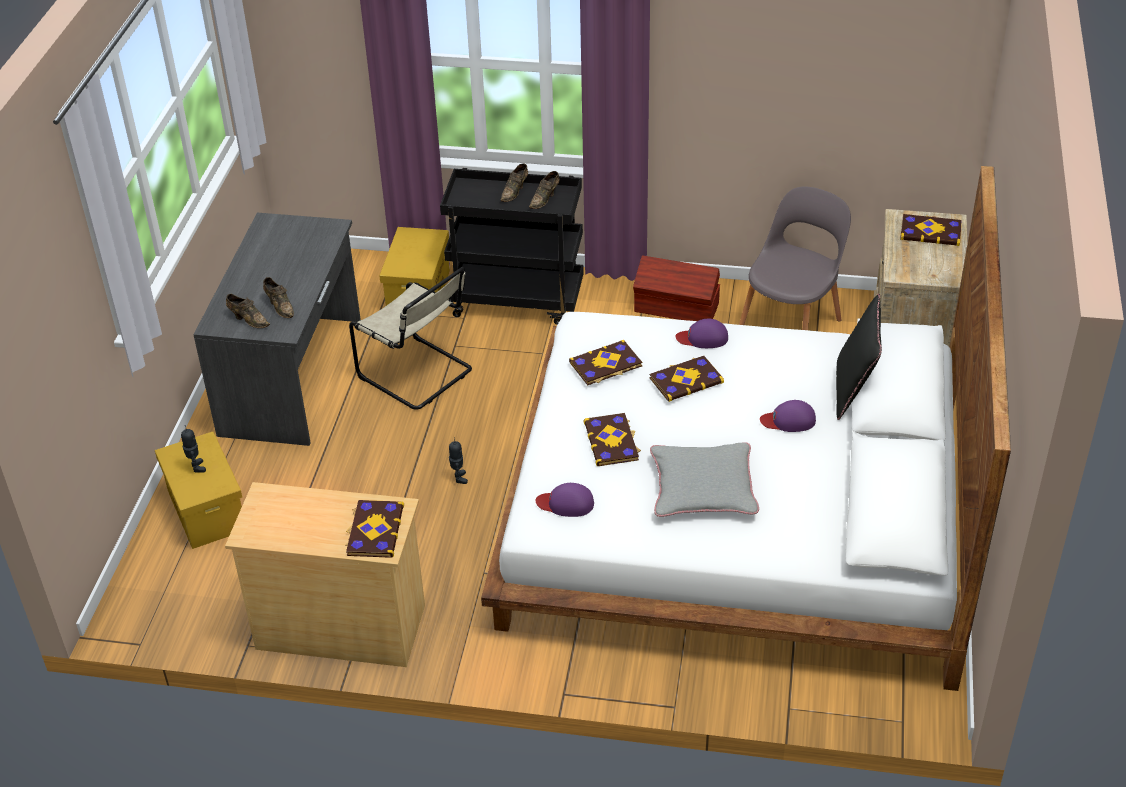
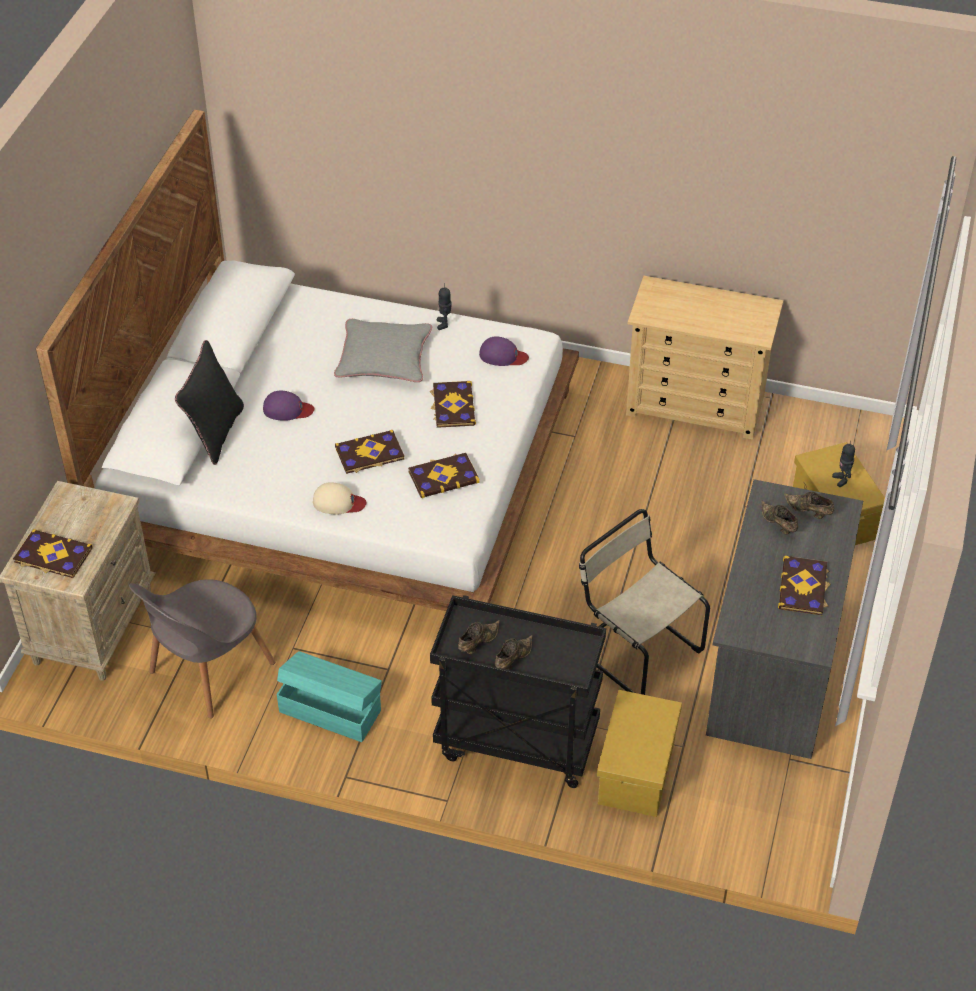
camera: 175 degrees left, 5 degrees up
book [345,500,404,558] -> book moved to [778,556,830,615]
toy robot [449,438,468,484] -> toy robot moved to [437,287,452,330]
brown storage box [633,256,720,321] -> turquoise storage box [276,651,382,742]
purple cap [675,319,728,348] -> beige cap [313,482,367,514]

